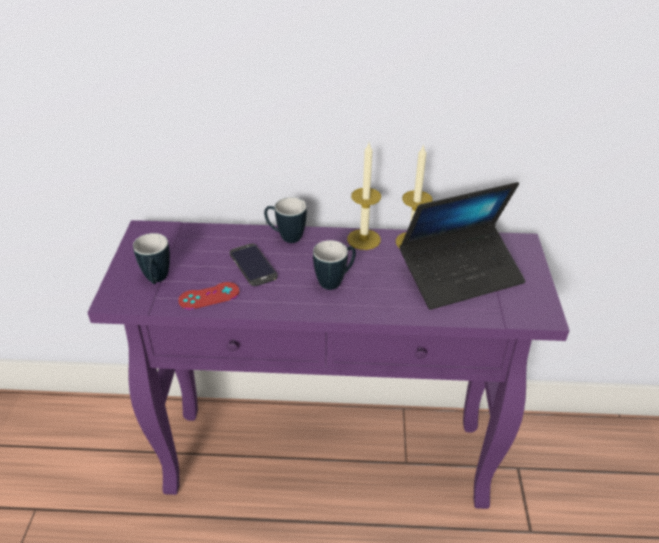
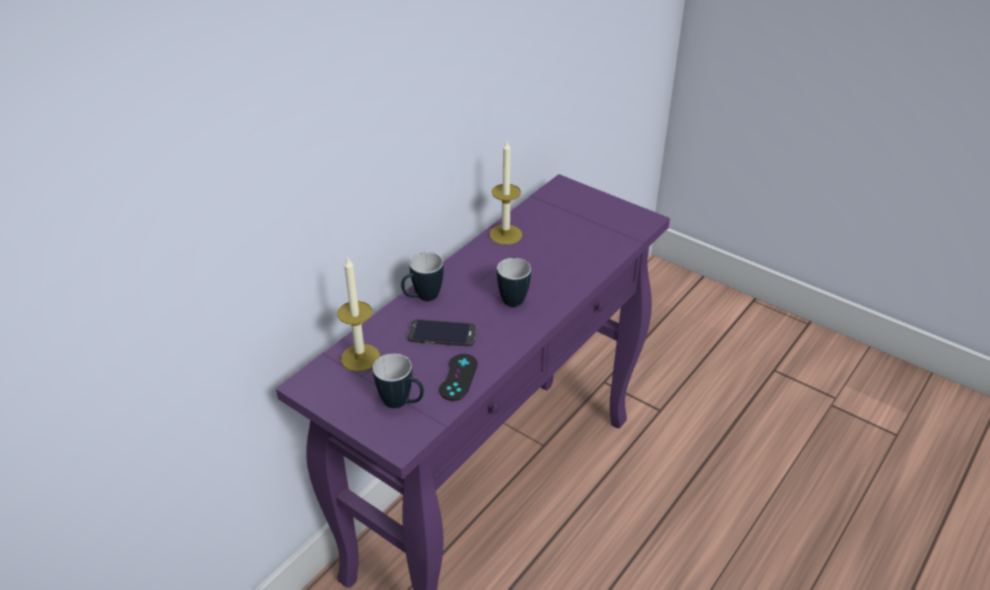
camera: 55 degrees left, 0 degrees up
red game controller [178,282,239,309] -> black game controller [439,354,478,401]
candle [347,143,381,250] -> candle moved to [337,256,380,372]
laptop [400,182,525,310] -> none

